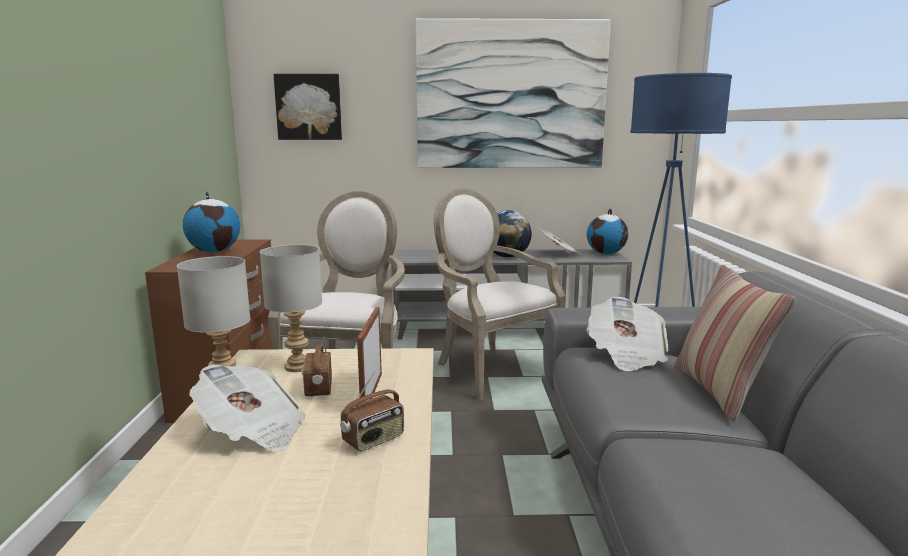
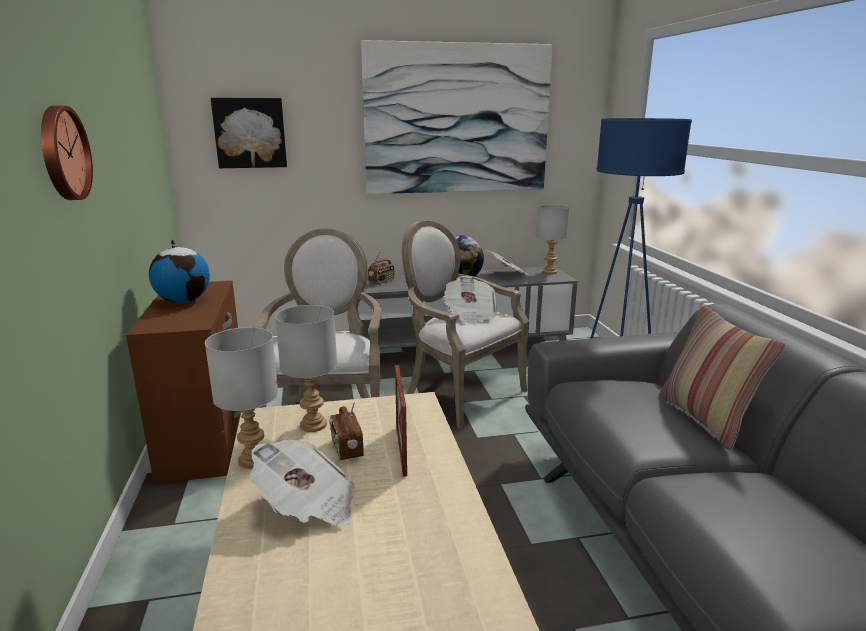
camera: 10 degrees left, 5 degrees up
radio [340,371,404,452] -> radio moved to [368,251,394,284]
globe [587,208,628,254] -> grey table lamp [537,204,570,274]
newspaper [587,297,668,371] -> newspaper moved to [443,276,496,325]
none -> wall clock [41,105,93,200]

